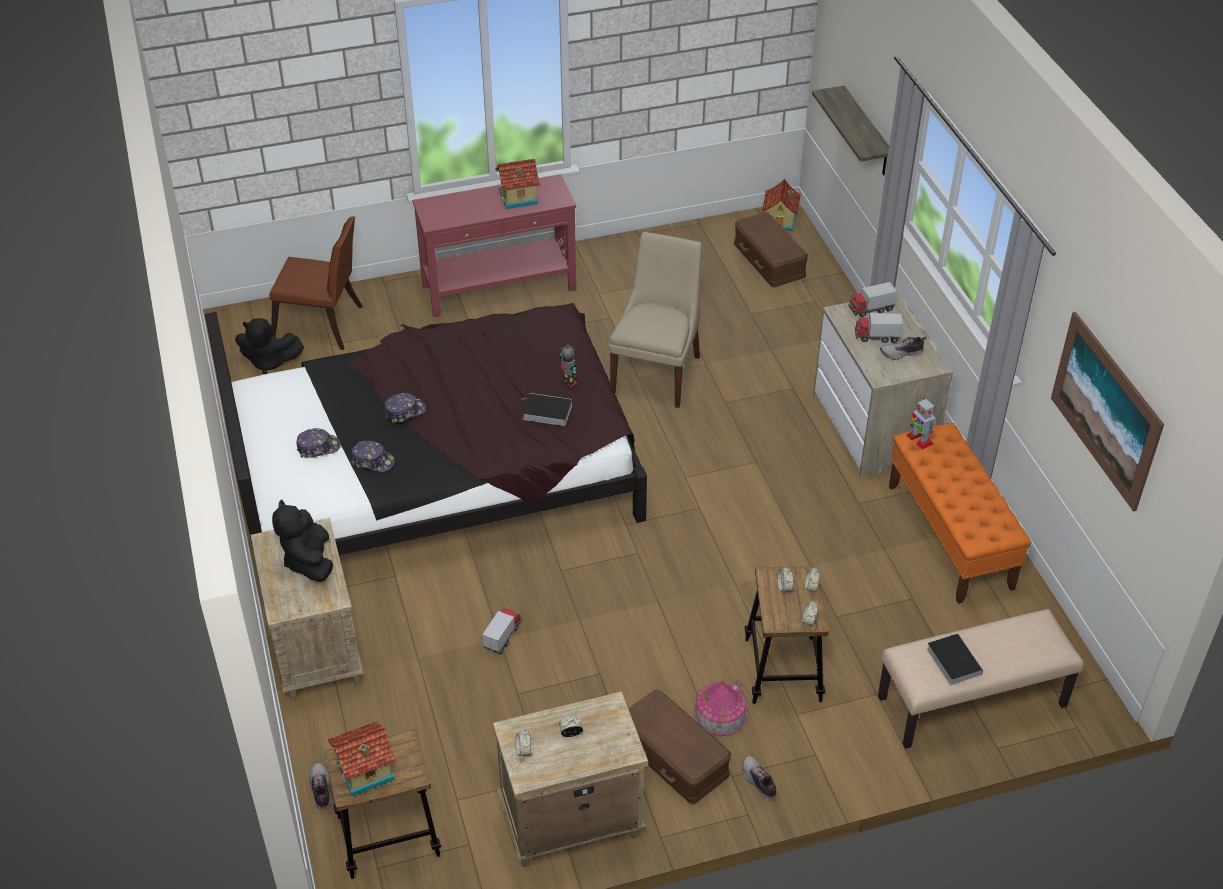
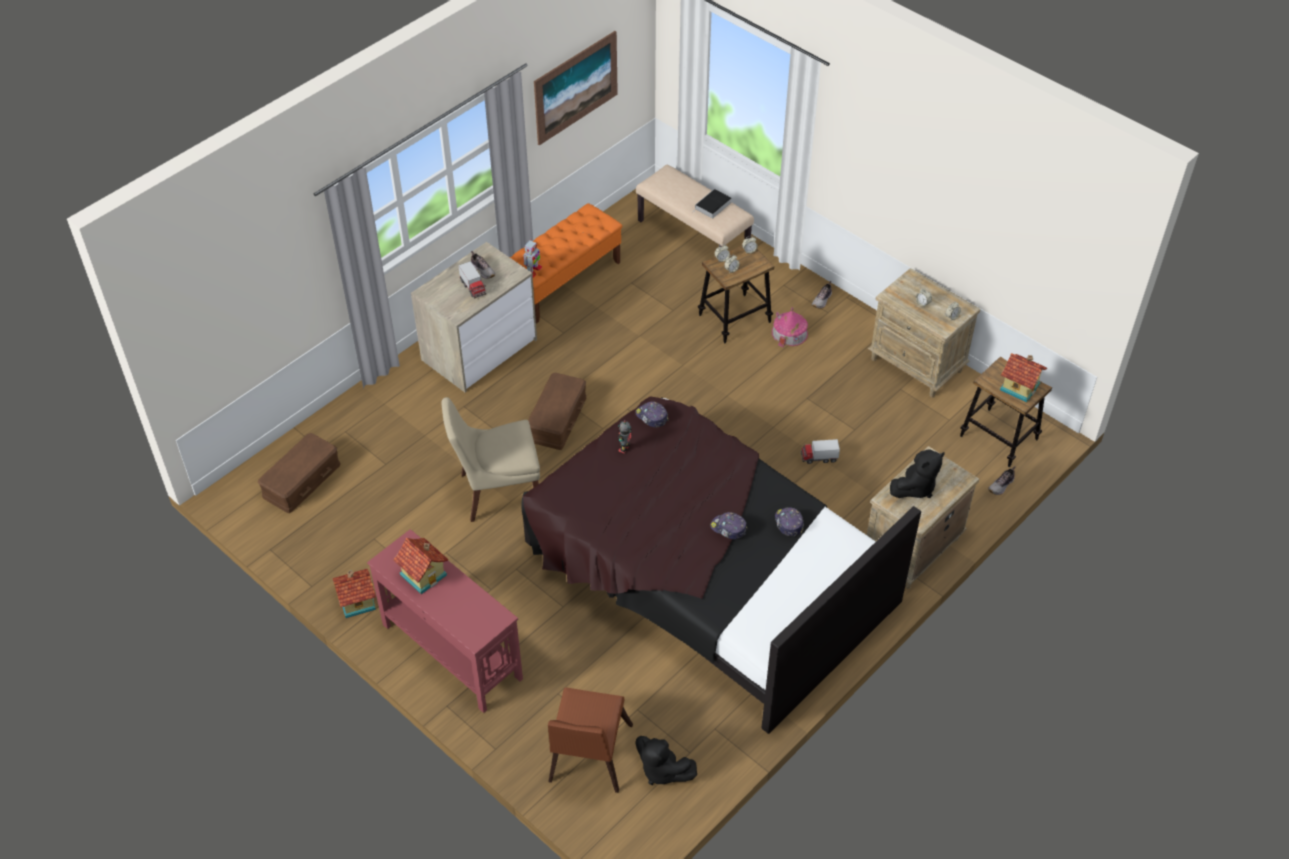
camera: 120 degrees left, 5 degrees up
black plush toy [235,318,304,374] -> black plush toy turned 150 degrees clockwise [635,736,697,785]
brown chair [269,216,363,350] -> brown chair turned 150 degrees counterclockwise [548,687,633,793]
cap [296,428,341,458] -> cap moved to [636,402,669,427]
book [521,393,572,426] -> none
brown storage box [629,690,732,804] -> brown storage box moved to [528,373,586,450]
toy house [762,179,801,231] -> toy house moved to [332,569,376,618]
shelf [812,85,889,175] -> none
toy truck [848,282,897,317] -> none

